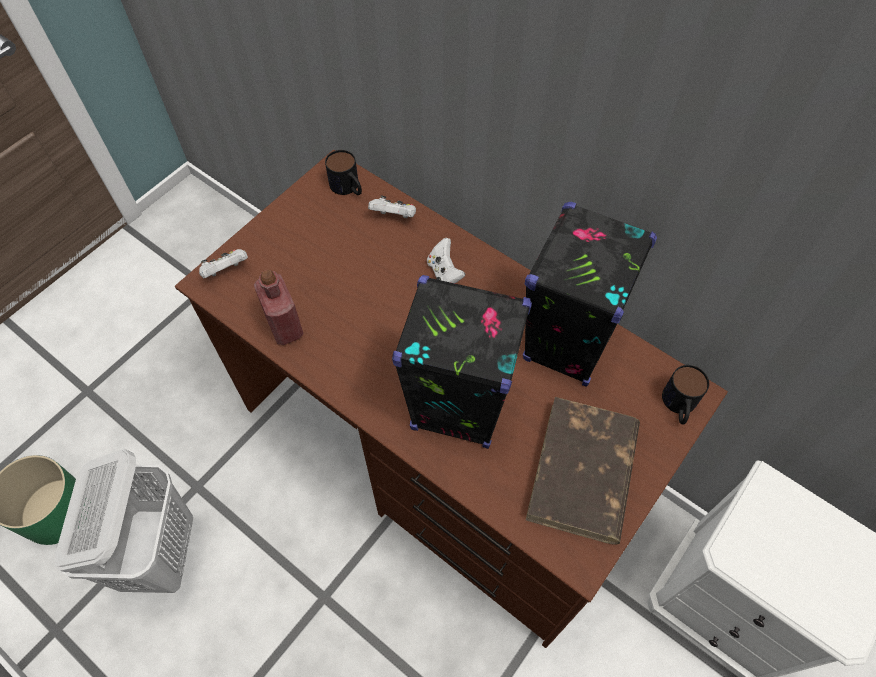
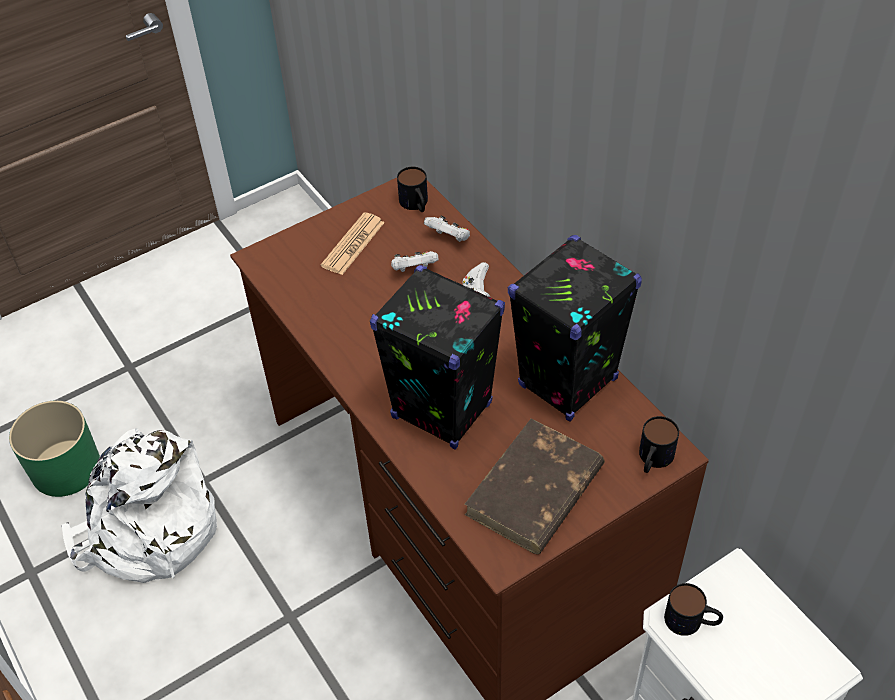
camera: 20 degrees right, 10 degrees down
white laundry basket [55,449,193,593] -> white backpack [61,428,217,583]
white game controller [199,249,248,278] -> white game controller moved to [391,251,438,272]
red bottle [254,269,304,345] -> none
none -> newspaper [321,212,385,275]
none -> mug [664,583,723,636]

